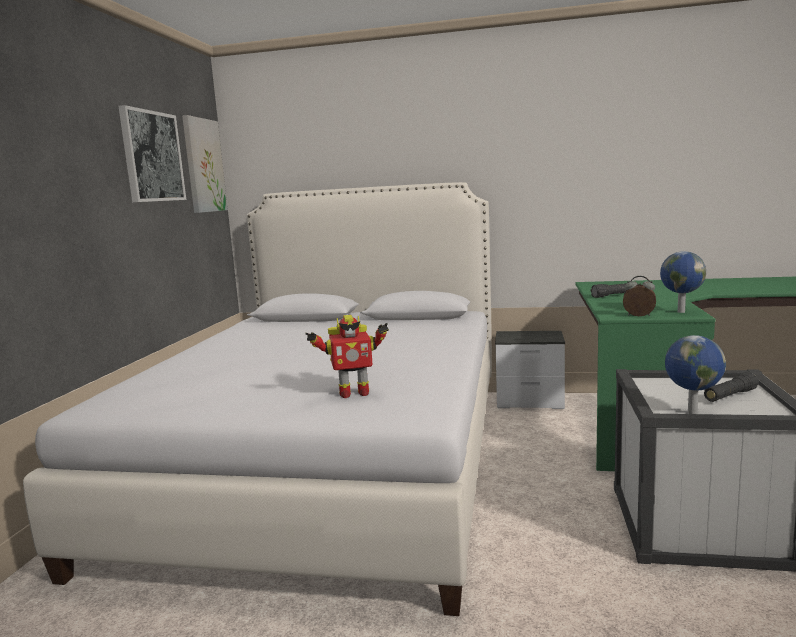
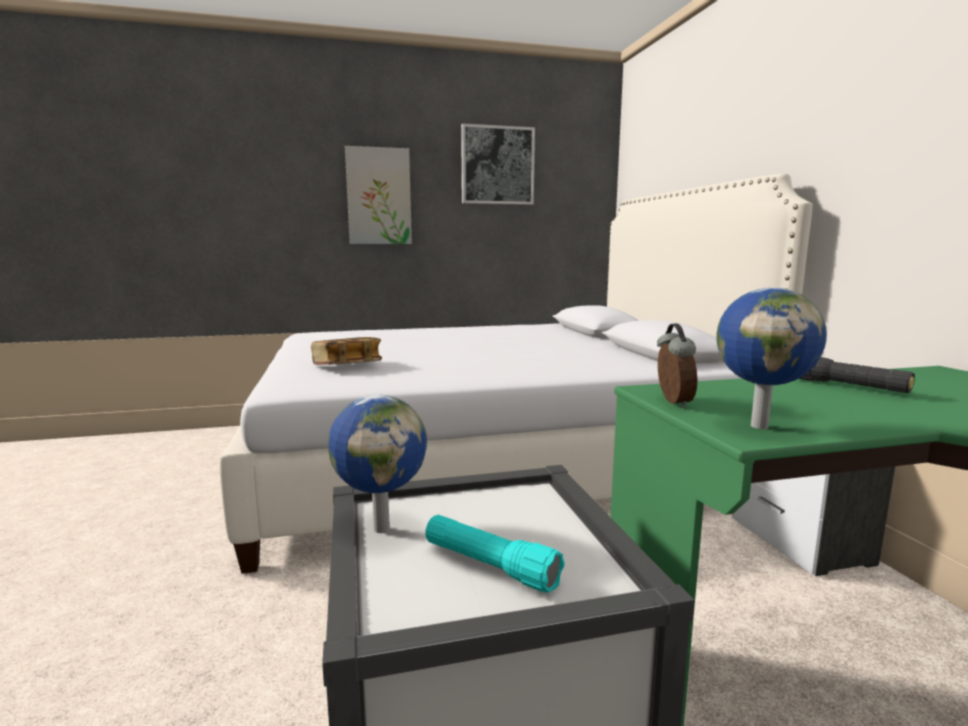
camera: 65 degrees right, 0 degrees up
picture [182,115,228,213] -> picture moved to [345,146,412,244]
toy robot [305,315,389,398] -> book [311,337,382,365]
black flashlight [704,372,759,402] -> turquoise flashlight [425,515,565,593]

